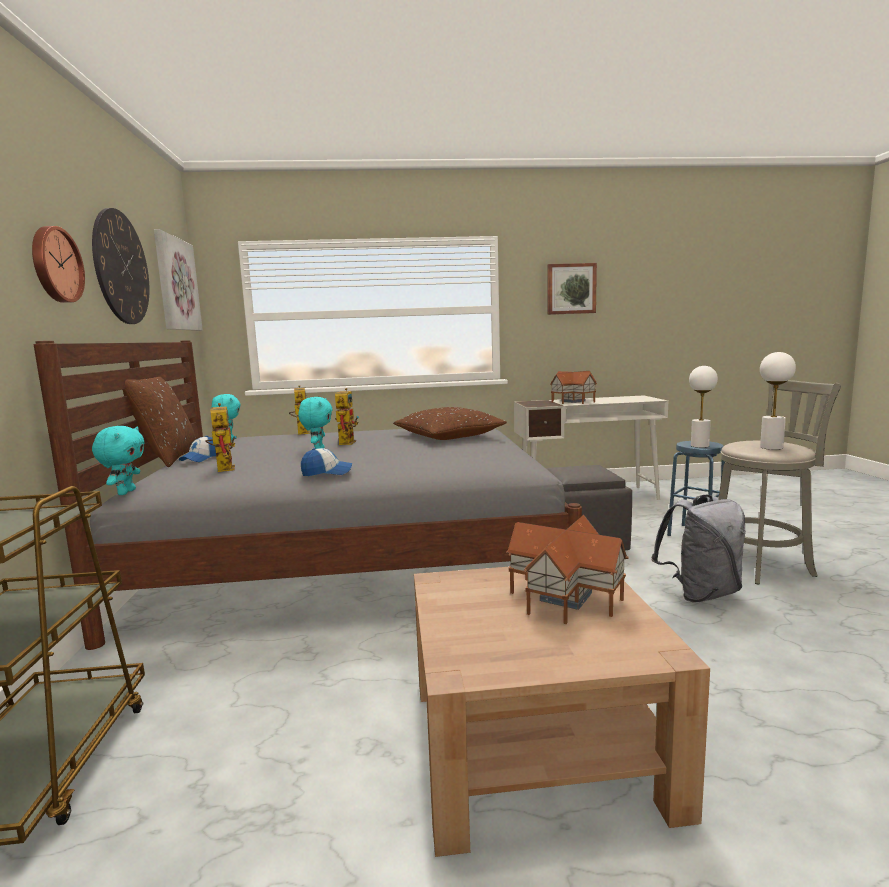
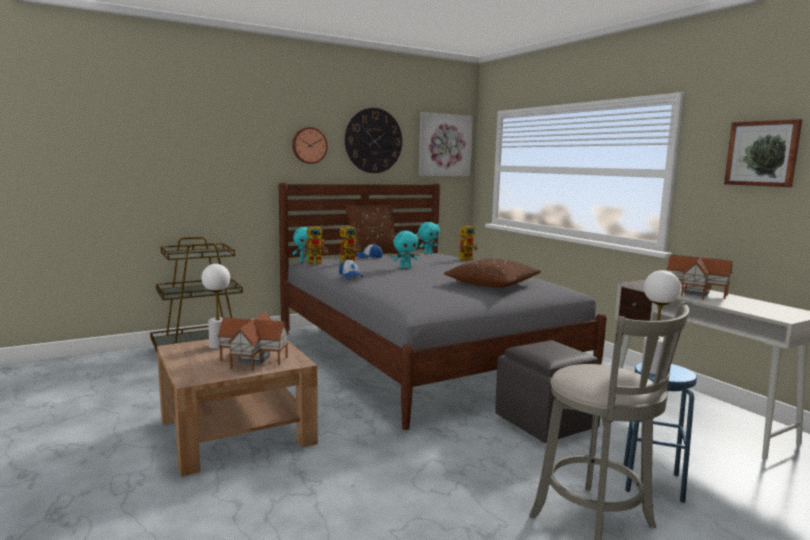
camera: 65 degrees right, 0 degrees up
toy robot [335,388,359,445] -> toy robot moved to [304,225,328,264]
grey backpack [651,494,746,602] -> none
white table lamp [760,352,796,450] -> white table lamp moved to [202,264,230,349]

